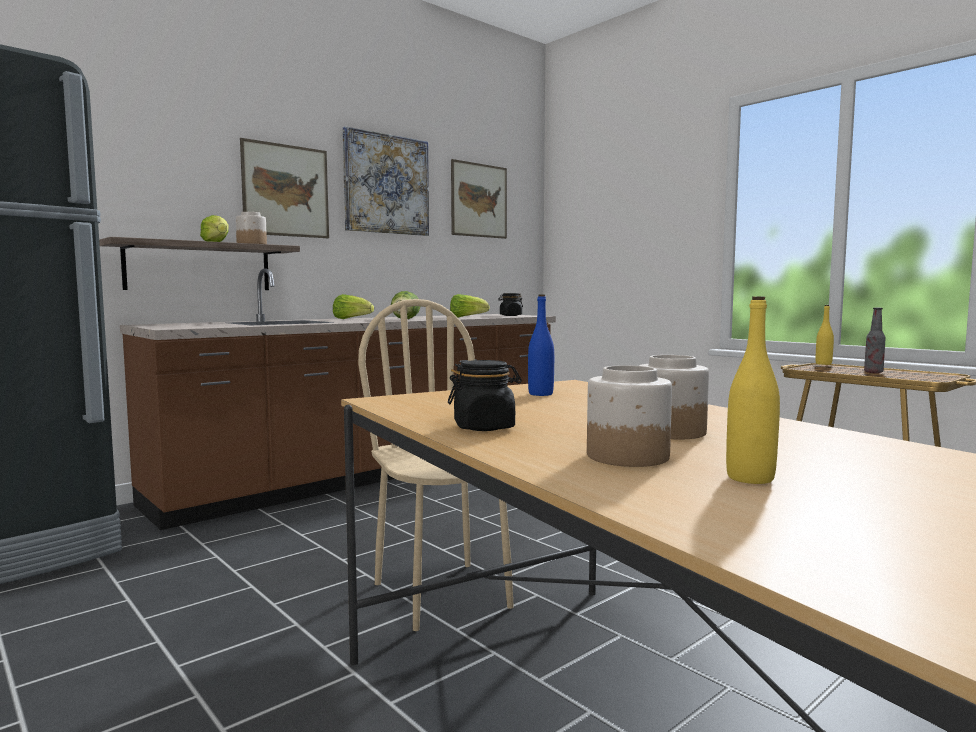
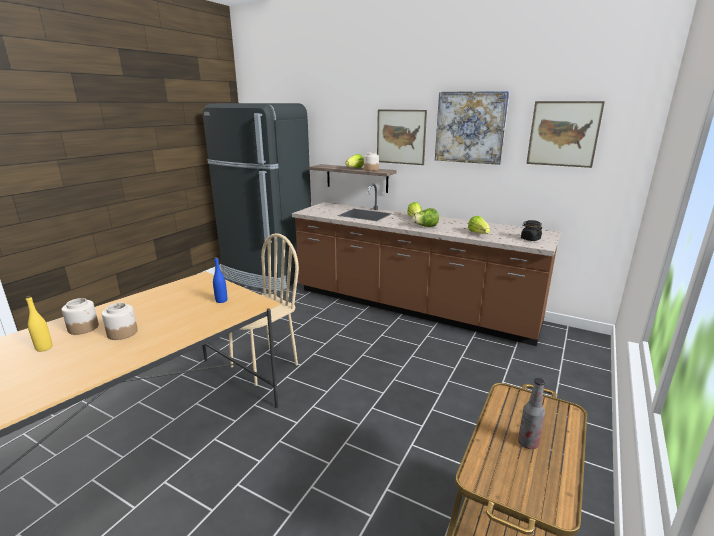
camera: 70 degrees right, 15 degrees up
black jar [448,360,522,431] -> none
yellow bottle [816,305,834,365] -> none

